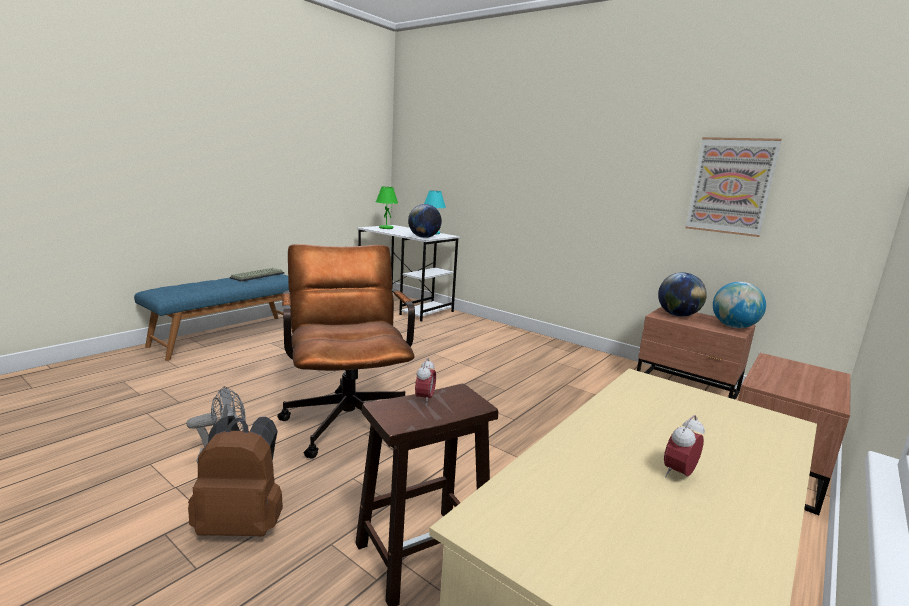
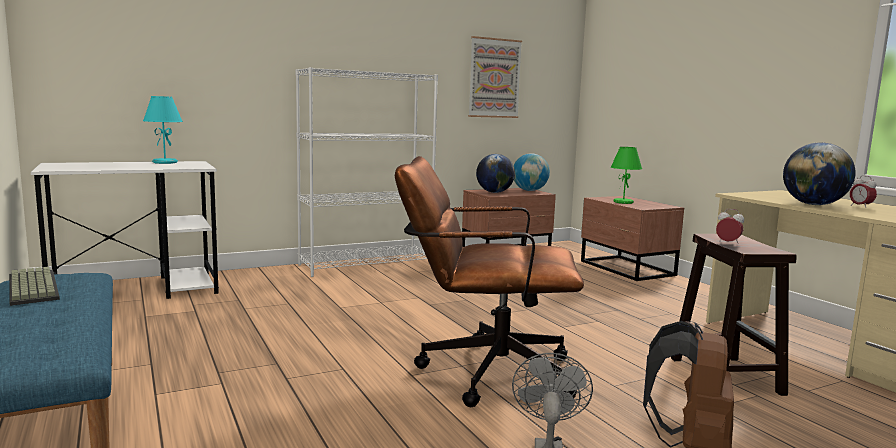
camera: 65 degrees left, 5 degrees down
green table lamp [376,187,398,229] -> green table lamp moved to [611,147,642,204]
globe [408,204,442,238] -> globe moved to [783,142,856,205]
none -> white bookcase [296,67,438,277]

